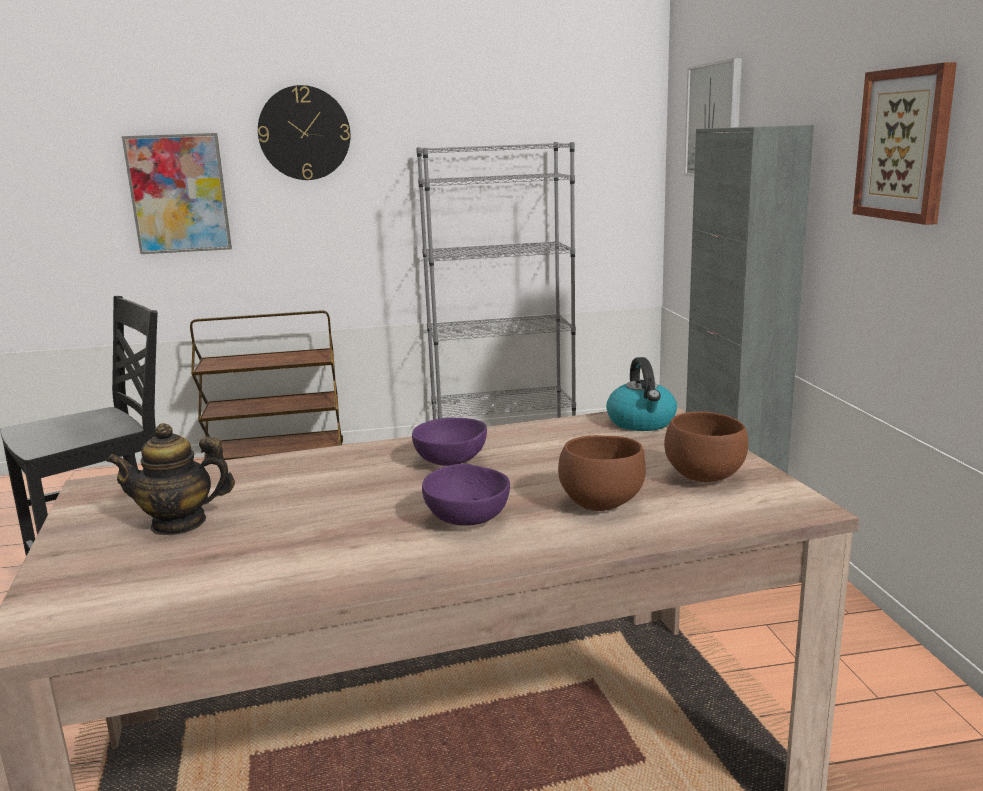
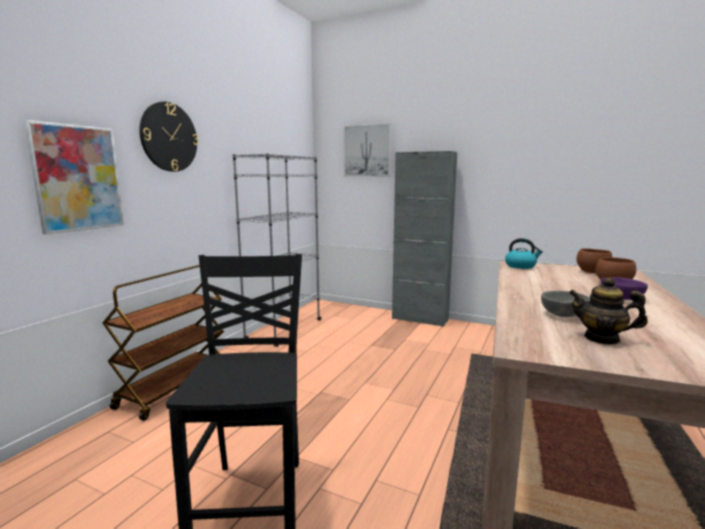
camera: 55 degrees left, 5 degrees down
teapot [107,423,235,535] -> teapot turned 90 degrees clockwise [569,278,648,345]
purple bowl [412,418,487,466] -> none
picture [853,62,957,225] -> none
none -> grey bowl [541,291,590,317]

